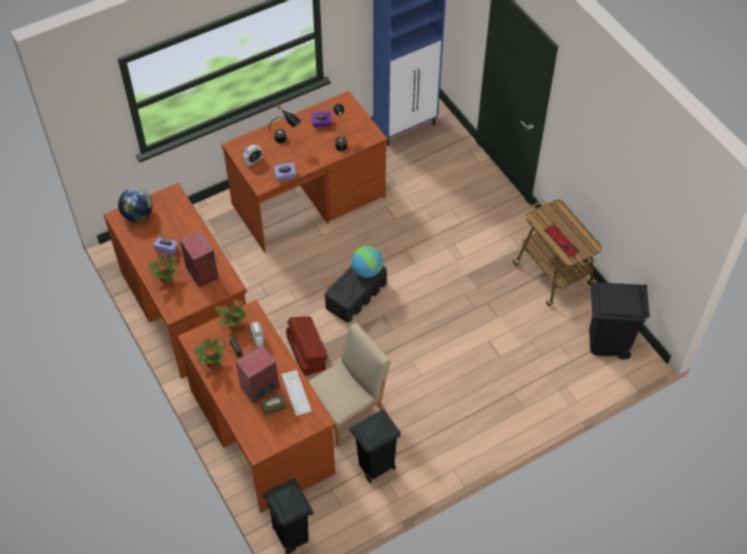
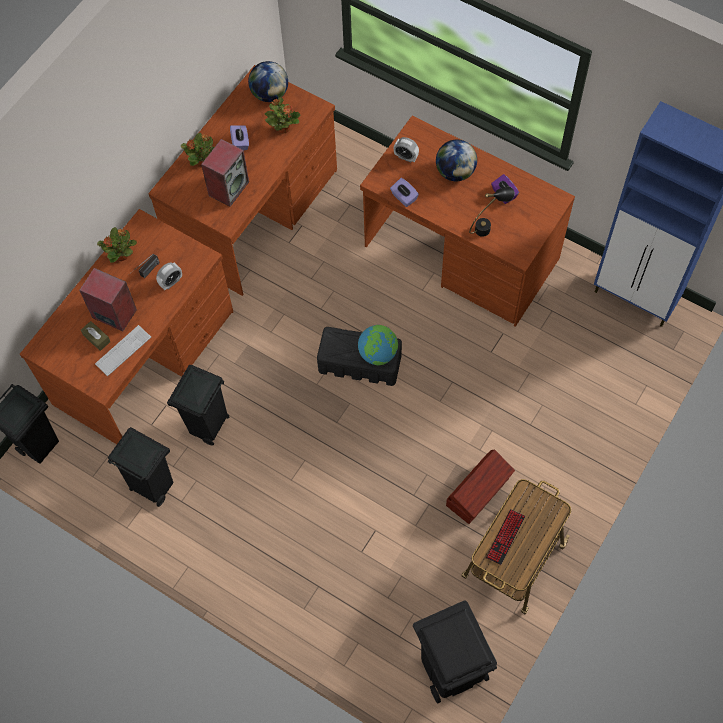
camera: 65 degrees right, 10 degrees up
potted plant [215,300,247,329] -> potted plant moved to [265,97,300,134]
black table lamp [269,104,301,143] -> globe [436,140,477,181]
brown storage box [286,316,328,376] -> brown storage box moved to [446,449,515,524]
beige chair [309,322,390,447] -> black trash can [167,365,229,446]

